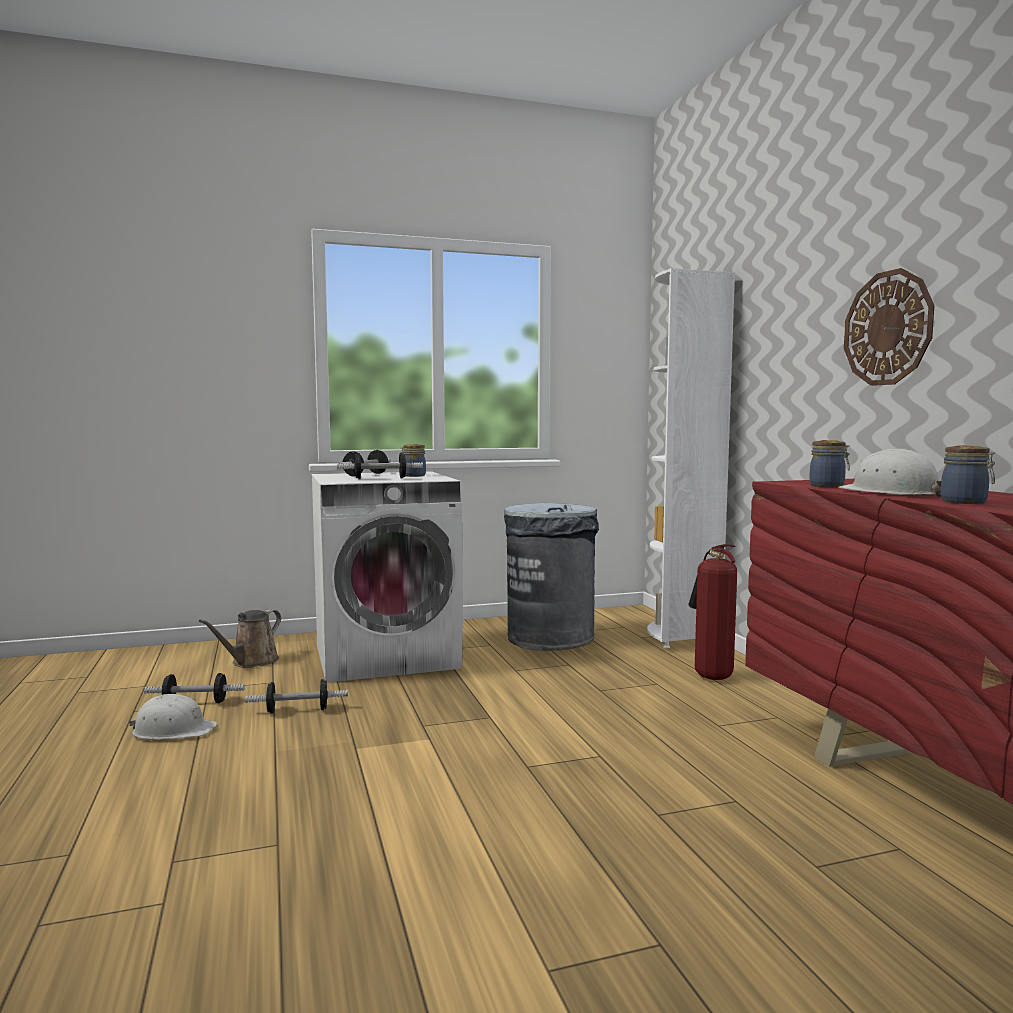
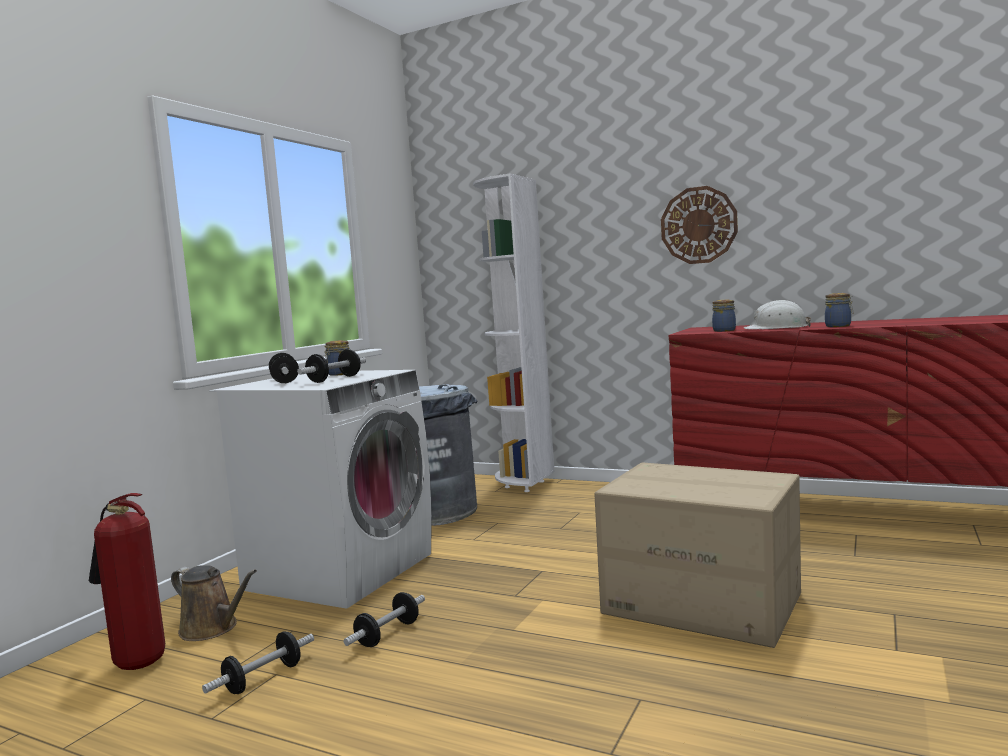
camera: 45 degrees left, 0 degrees up
white hard hat [128,694,217,740] -> none
brown watering can [199,609,281,668] -> brown watering can turned 45 degrees counterclockwise [171,565,257,641]
fire extinguisher [688,544,737,680] -> fire extinguisher moved to [89,493,165,670]
none -> cardboard box [594,462,801,648]

